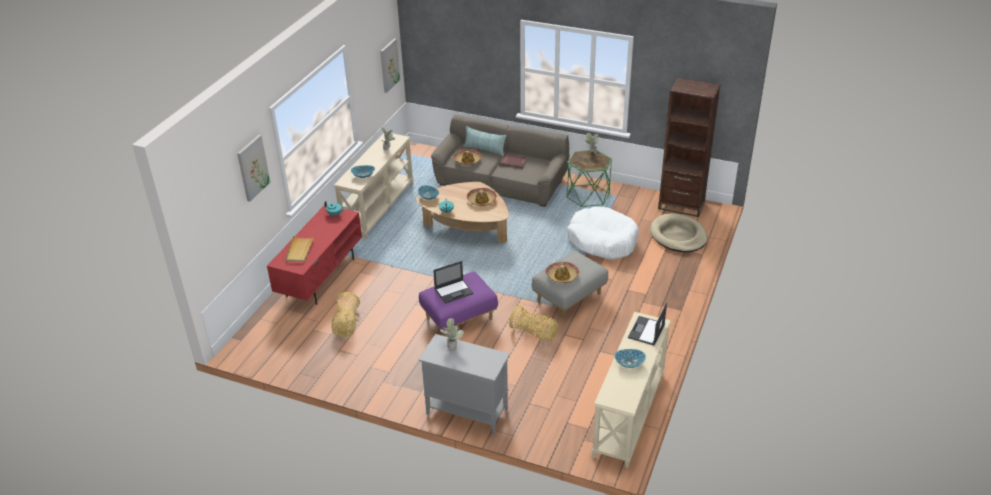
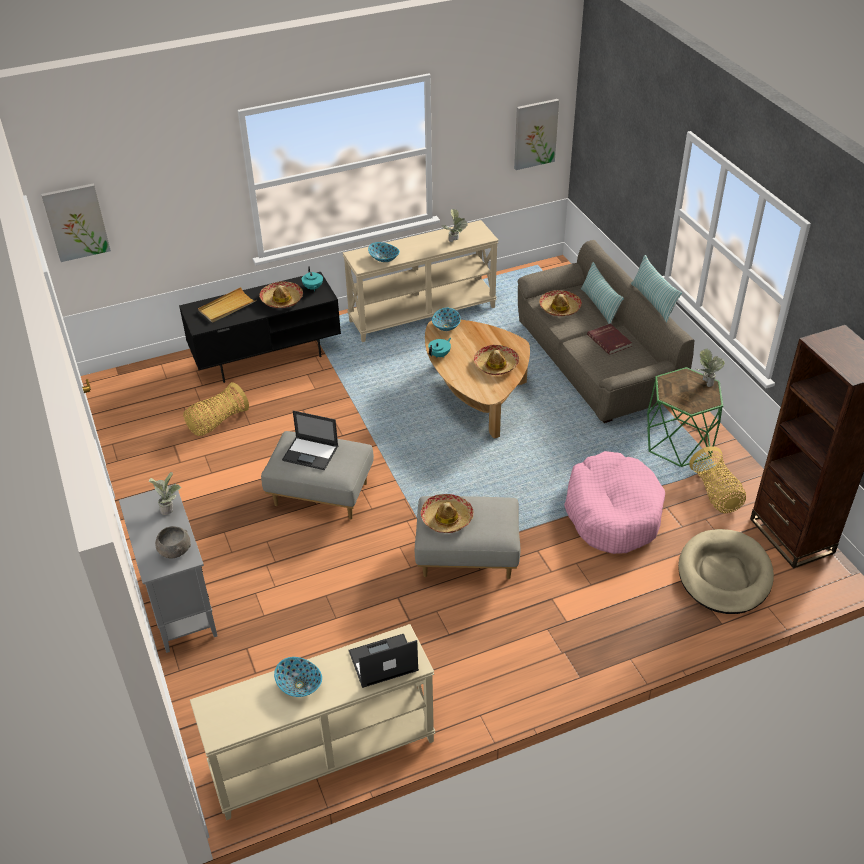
camera: 45 degrees right, 5 degrees up
picture [237,135,270,202] -> picture moved to [41,183,111,262]
red tv stand [267,205,362,305] -> black tv stand [179,272,341,383]
purple ottoman [419,272,498,336] -> grey ottoman [261,431,374,519]
basket [509,305,559,342] -> basket moved to [689,446,746,513]
white dog bed [567,207,639,260] -> pink dog bed [564,451,665,554]
none -> grey bowl [155,526,191,558]
none -> hat [259,281,303,308]
none -> pillow [631,255,682,323]

